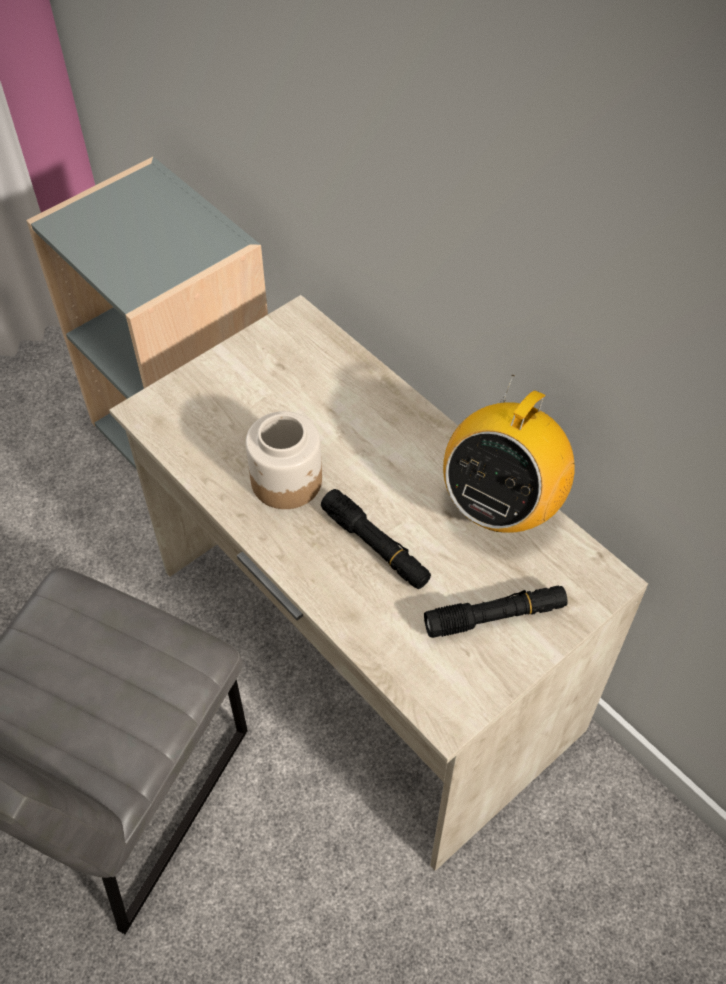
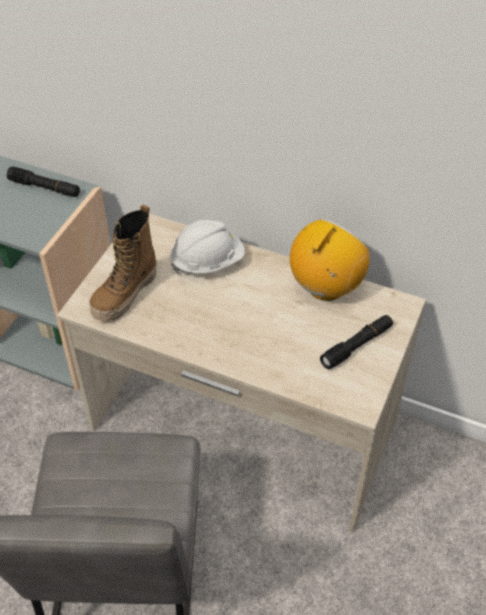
camera: 25 degrees left, 5 degrees down
jar [246,411,322,509] -> none
black flashlight [321,489,431,589] -> black flashlight moved to [7,167,80,197]
radio [443,375,575,533] -> radio turned 150 degrees counterclockwise [290,218,370,301]
none -> boot [89,205,157,322]
none -> white hard hat [170,220,245,274]

